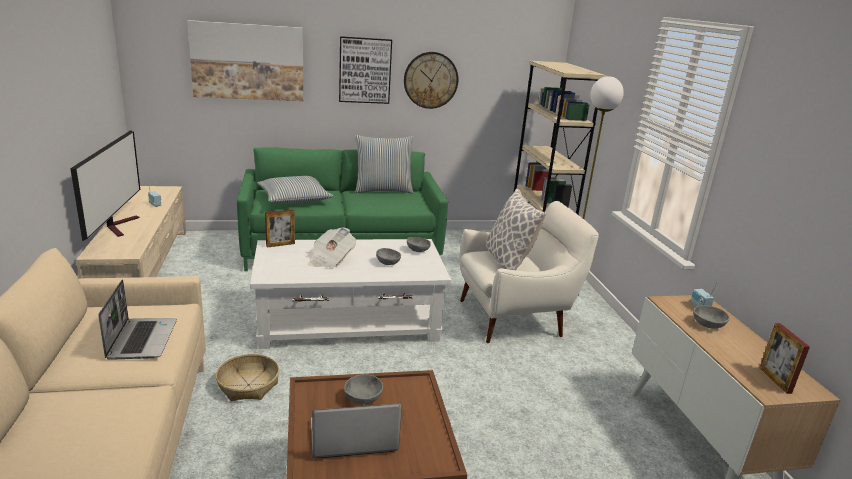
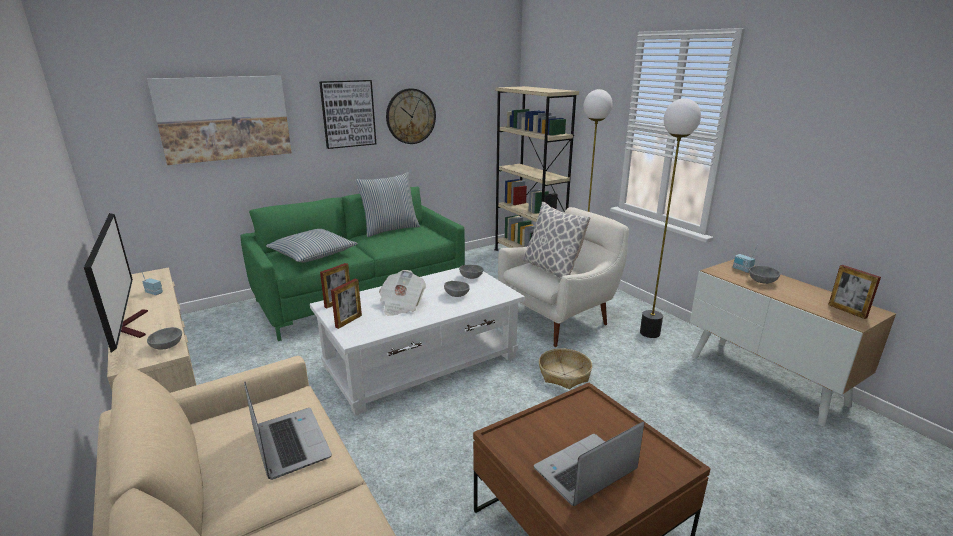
camera: 20 degrees left, 0 degrees up
basket [216,354,279,401] -> basket moved to [539,348,592,389]
grey bowl [344,374,383,404] -> grey bowl moved to [147,327,182,350]
none -> picture frame [331,279,362,329]
none -> floor lamp [640,98,701,338]

